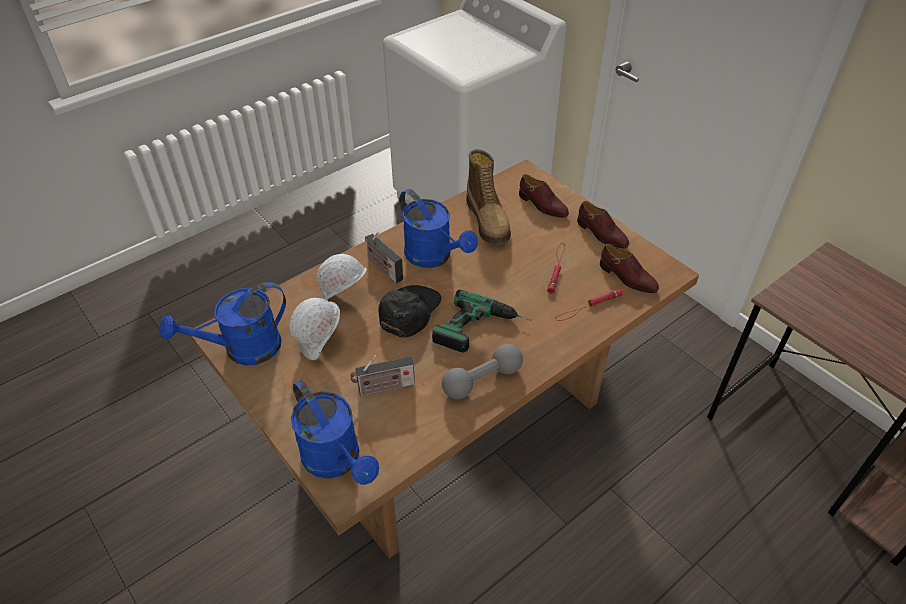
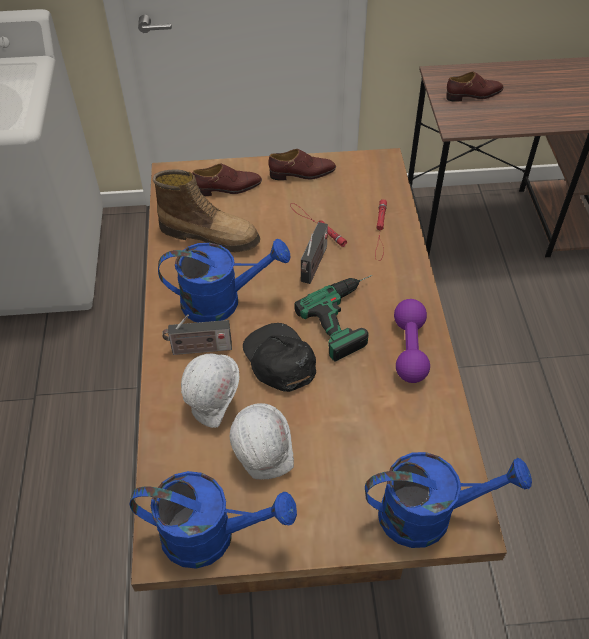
camera: 55 degrees left, 5 degrees up
blue watering can [159,282,286,366] -> blue watering can turned 90 degrees counterclockwise [130,471,297,569]
radio [350,355,415,396] -> radio moved to [301,222,328,284]
grey dumbbell [442,344,523,399] -> purple dumbbell [394,299,430,383]
brown shoe [600,244,659,293] -> brown shoe moved to [446,72,504,102]

